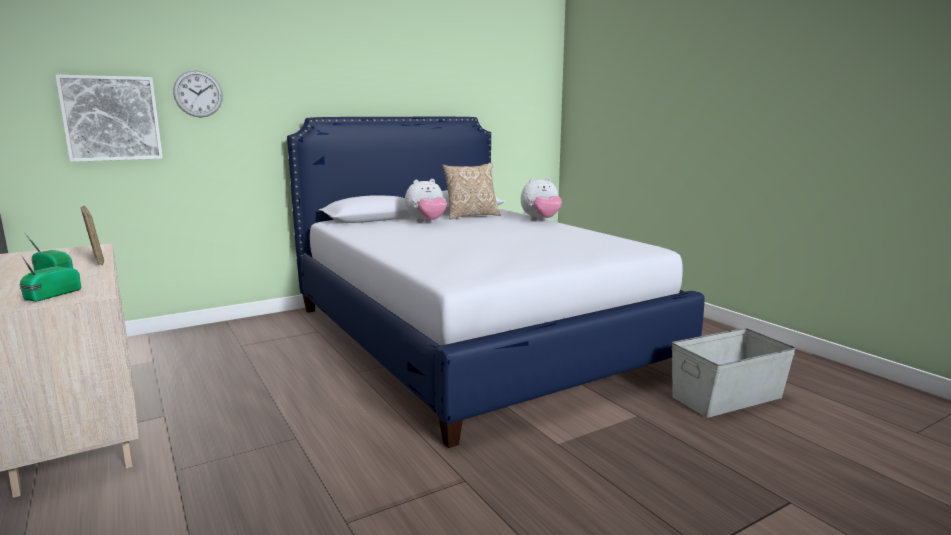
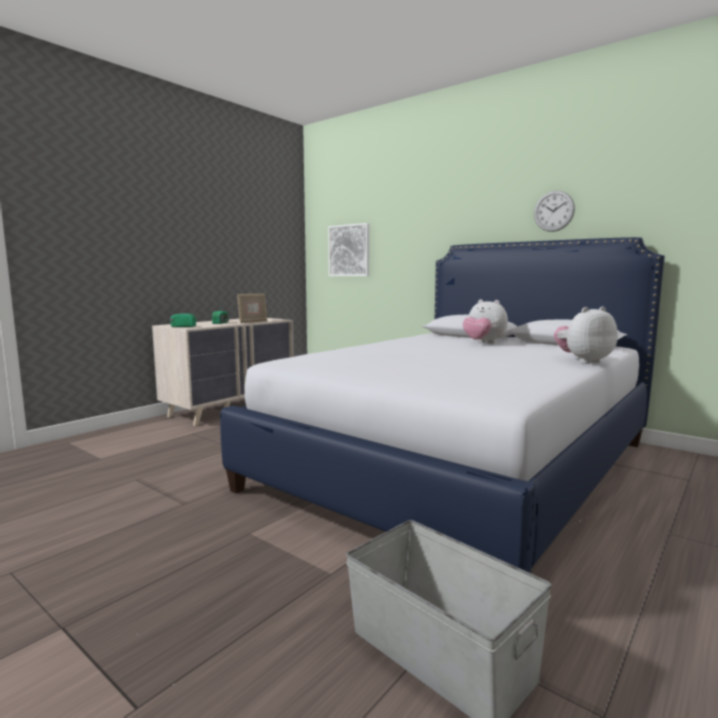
camera: 70 degrees right, 5 degrees down
wall clock [173,70,223,117] -> wall clock moved to [534,191,575,232]
pillow [442,163,501,220] -> none
plush toy [521,178,562,220] -> plush toy turned 105 degrees clockwise [554,307,617,364]

